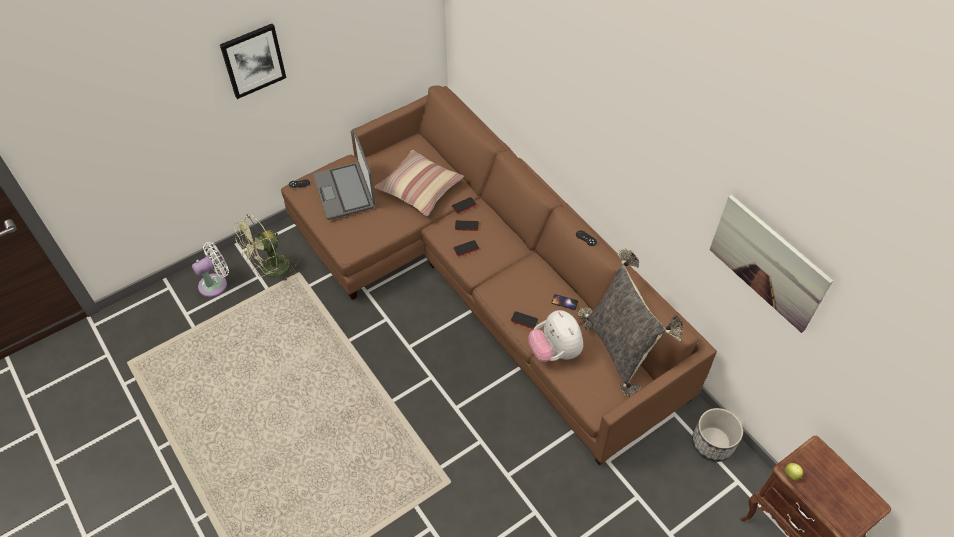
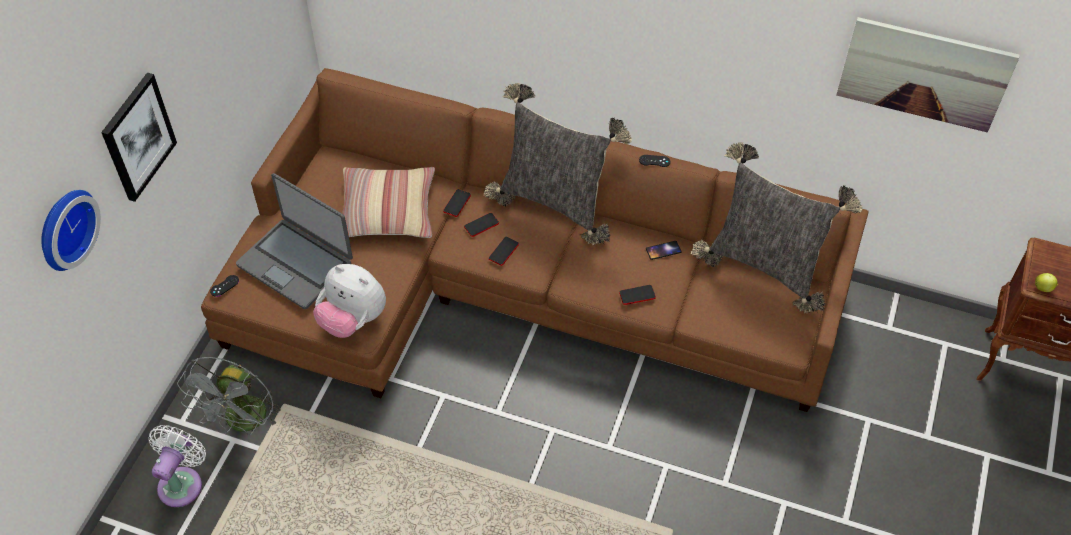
camera: 35 degrees left, 0 degrees up
green fan [234,214,299,280] -> grey fan [177,357,281,435]
plush toy [528,310,583,362] -> plush toy moved to [313,264,386,338]
planter [692,408,743,462] -> none
none -> wall clock [41,190,101,271]
none -> pillow [483,83,632,246]

